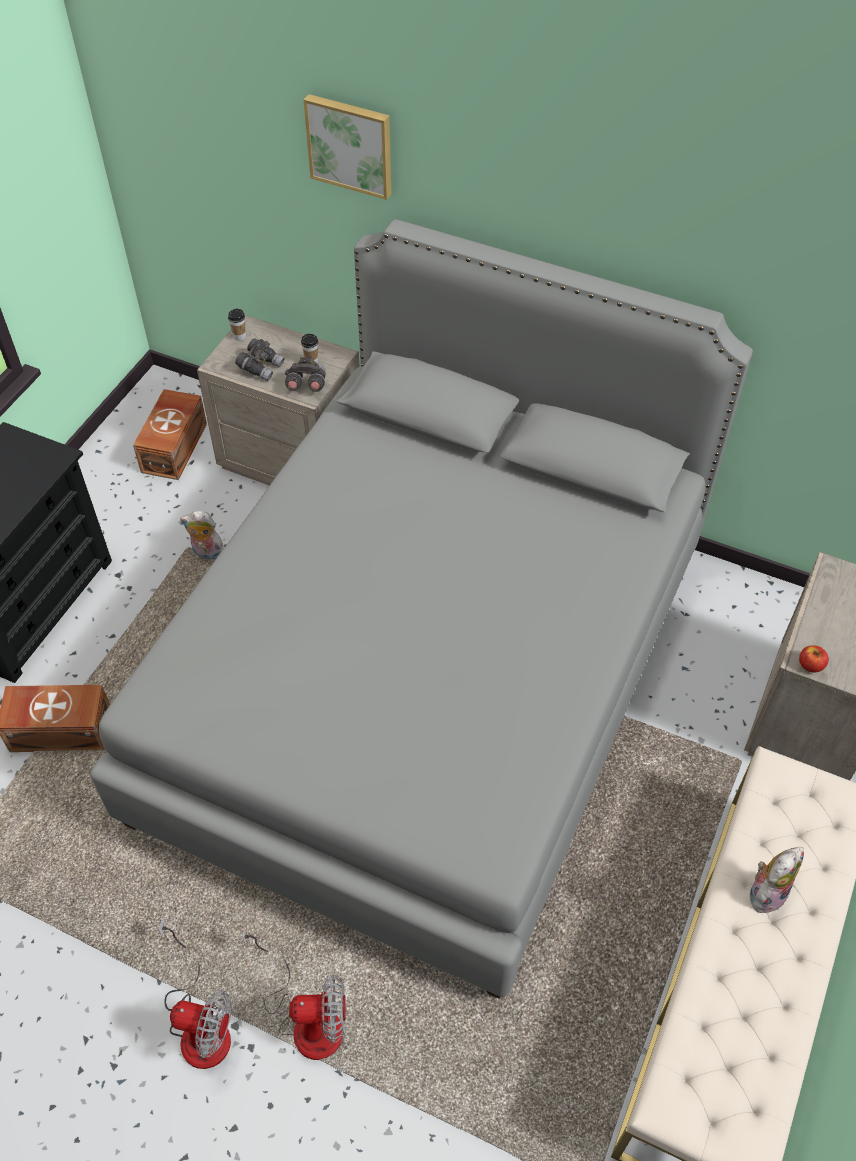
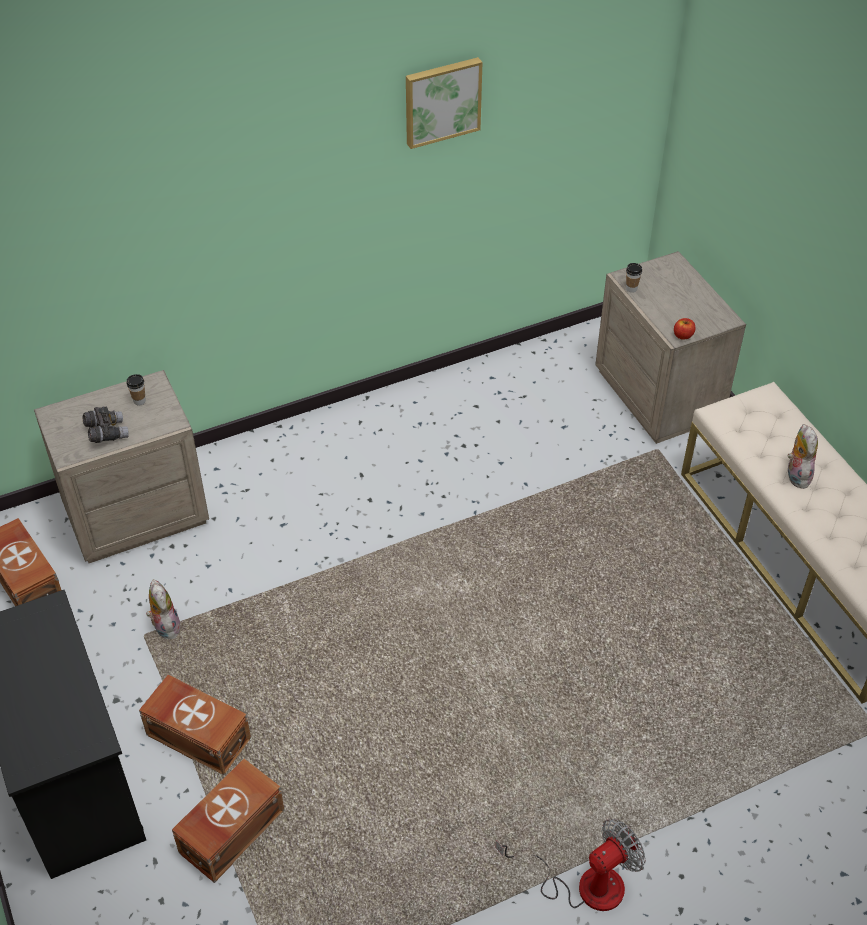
camera: 50 degrees left, 5 degrees down
grey bed [90,219,753,999] -> none
plush toy [180,511,224,560] -> plush toy turned 105 degrees clockwise [146,579,180,639]
cup [228,309,246,340] -> cup moved to [626,263,642,293]
fan [243,927,346,1060] -> none
grey binoculars [285,357,326,392] -> none
picture [304,94,391,200] -> picture moved to [406,57,483,149]
none -> brown storage box [139,675,251,775]

